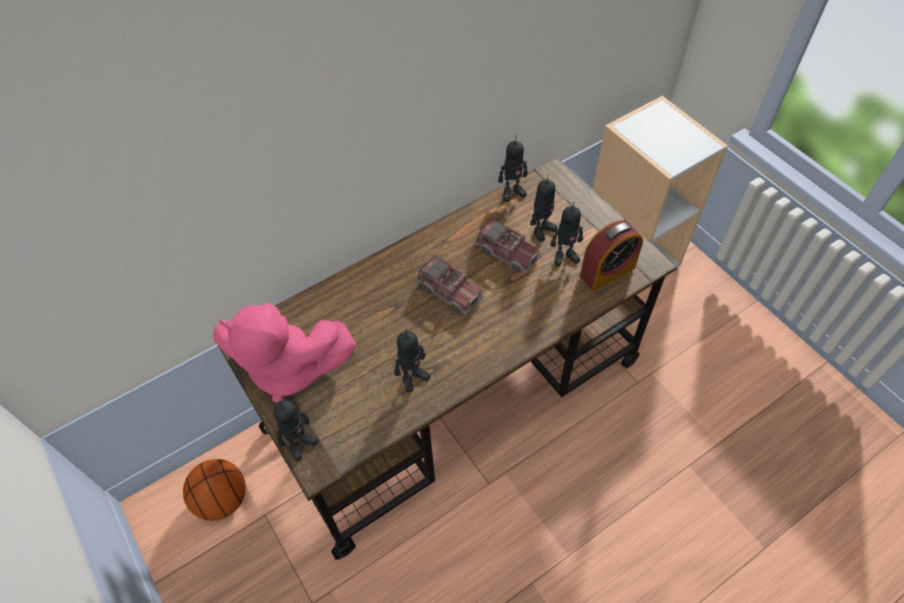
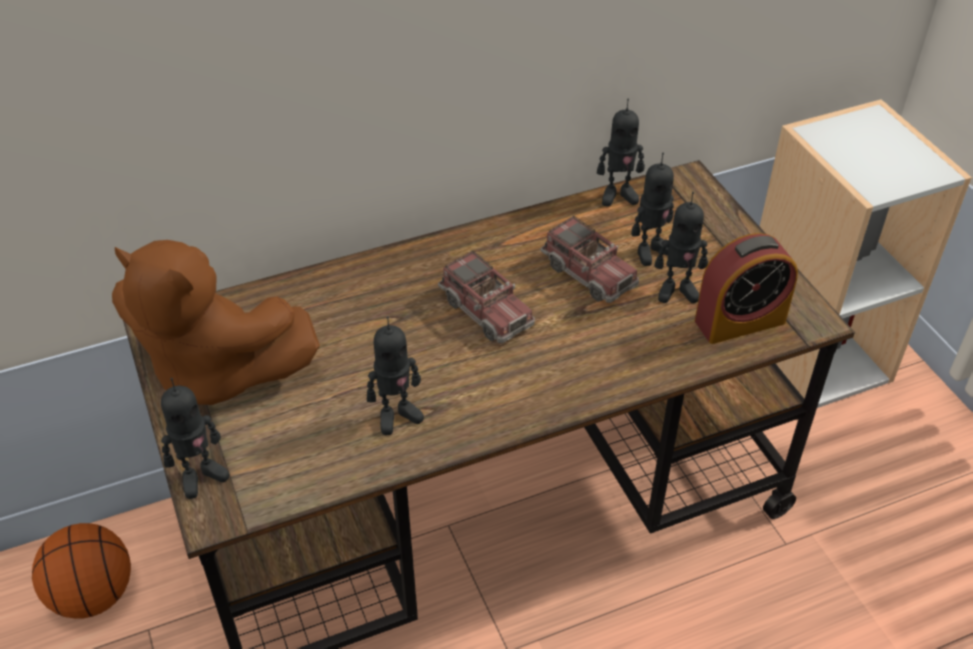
camera: 10 degrees right, 10 degrees down
pink plush toy [213,303,356,403] -> brown plush toy [112,240,320,405]

